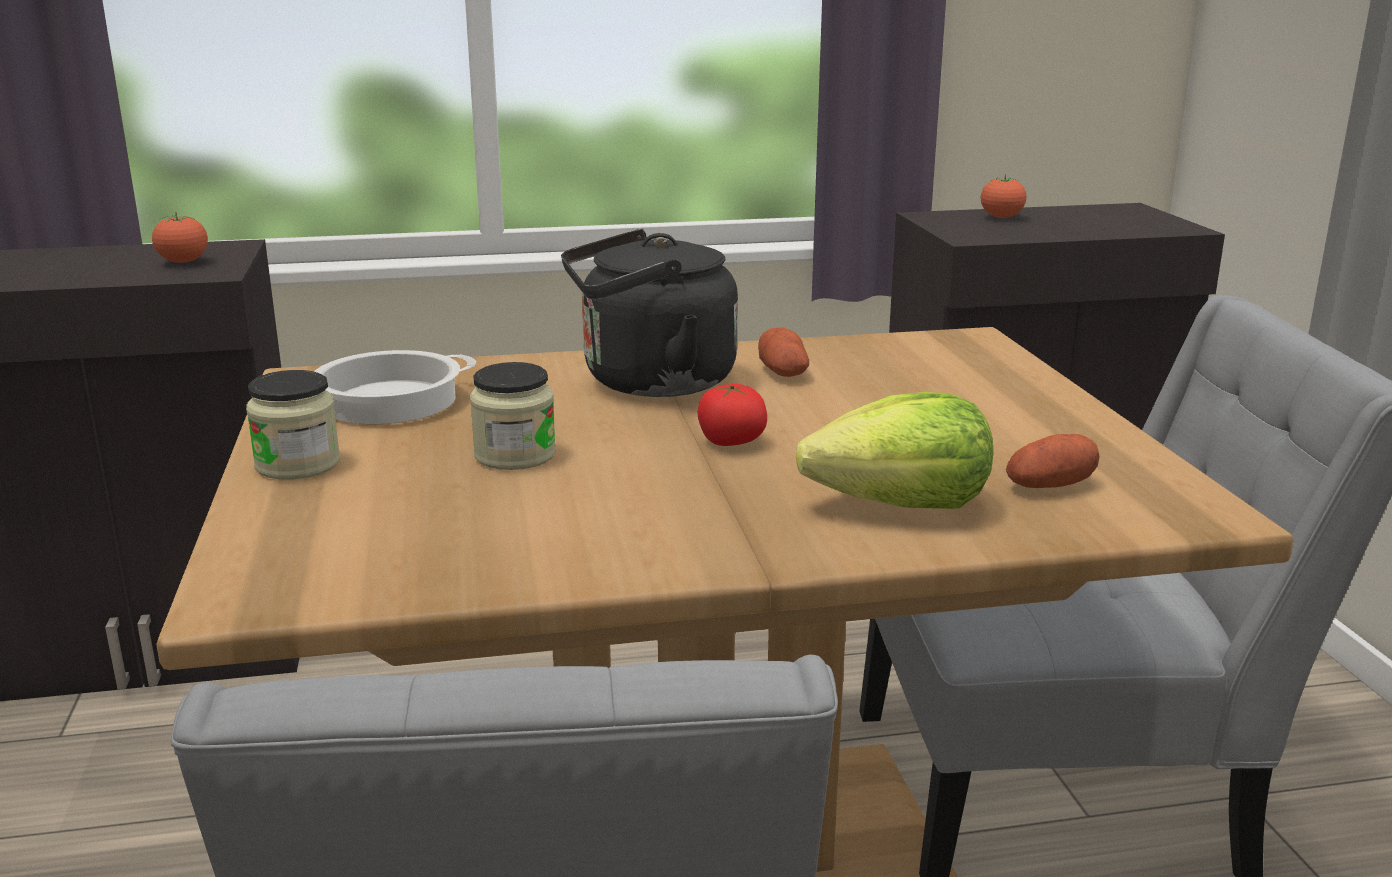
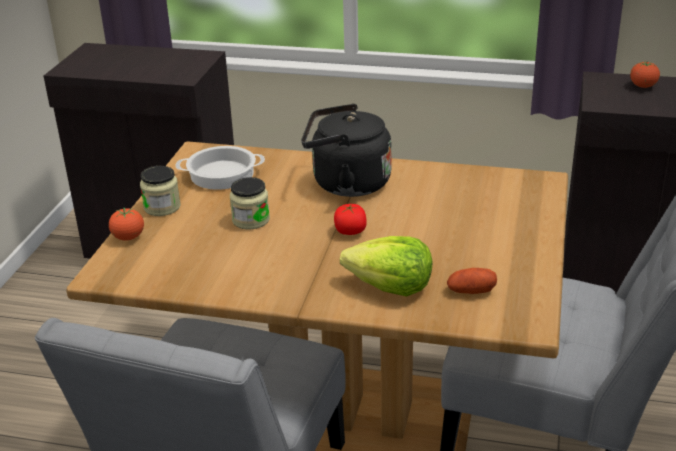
camera: 25 degrees right, 10 degrees up
tomato [152,212,208,263] -> tomato moved to [109,207,144,241]
potato [758,327,809,377] -> none

